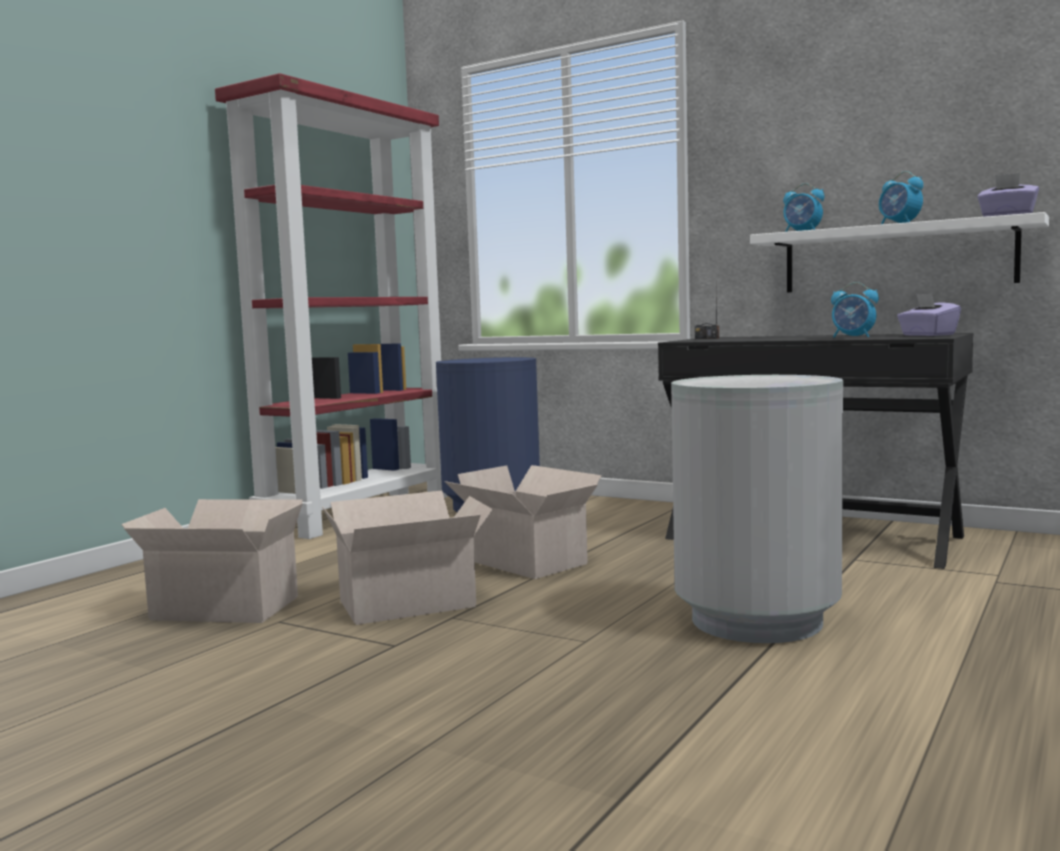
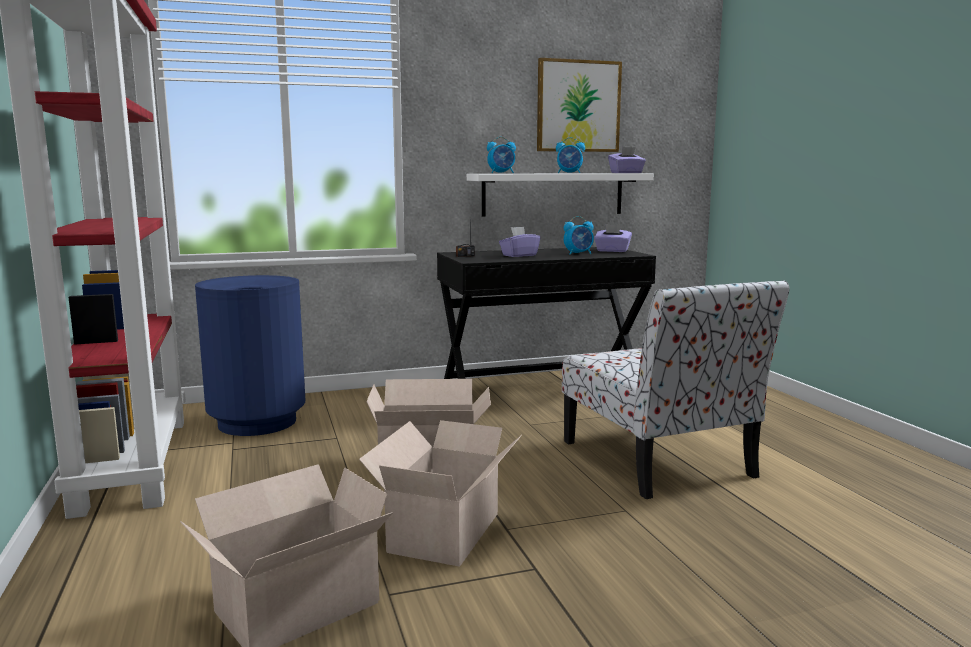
camera: 50 degrees left, 5 degrees up
grey trash can [671,375,843,643] -> chair [562,280,790,499]
none -> purple tissue box [499,226,540,257]
none -> picture [537,58,622,152]

